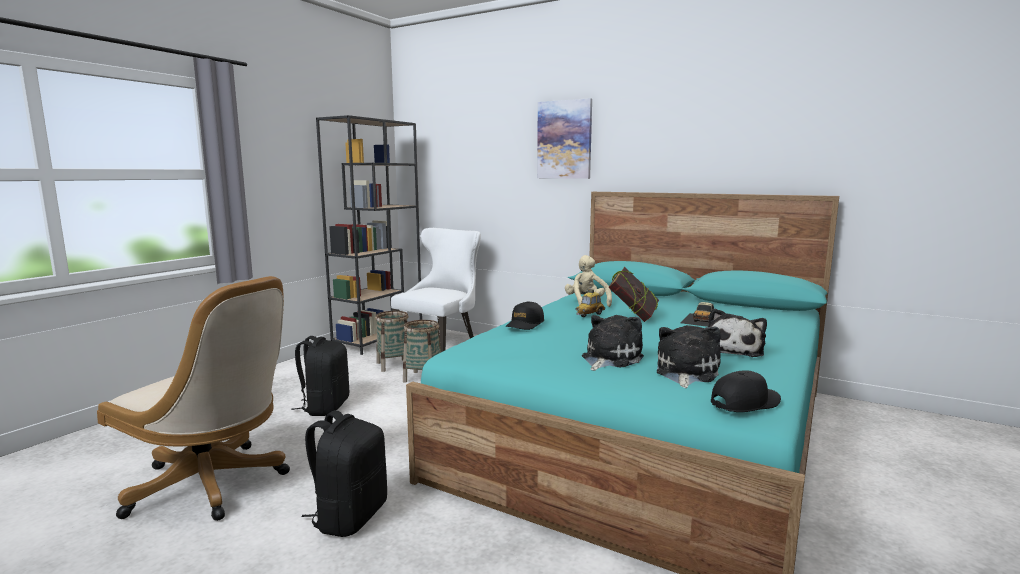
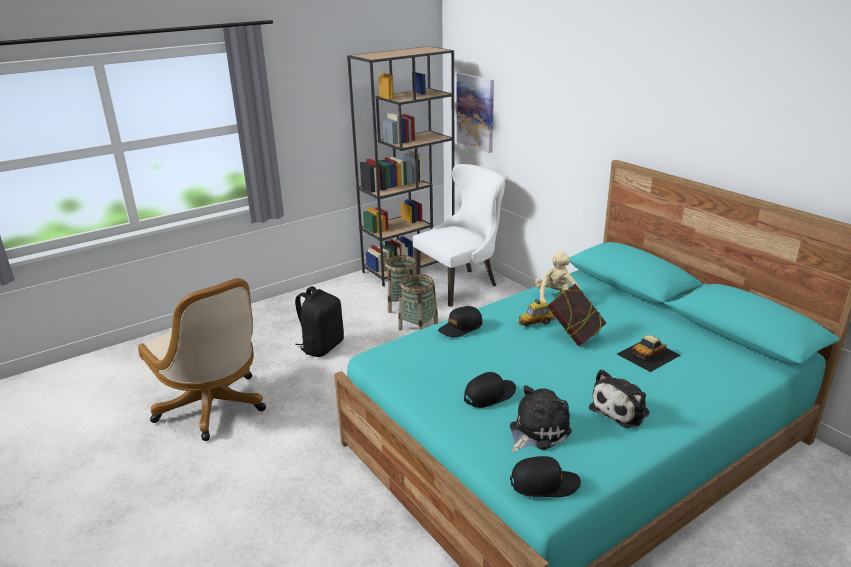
camera: 25 degrees right, 15 degrees up
black backpack [302,410,387,537] -> none
picture [537,98,592,179] -> picture moved to [456,73,494,153]
plush toy [582,315,644,371] -> black cap [464,372,516,408]

